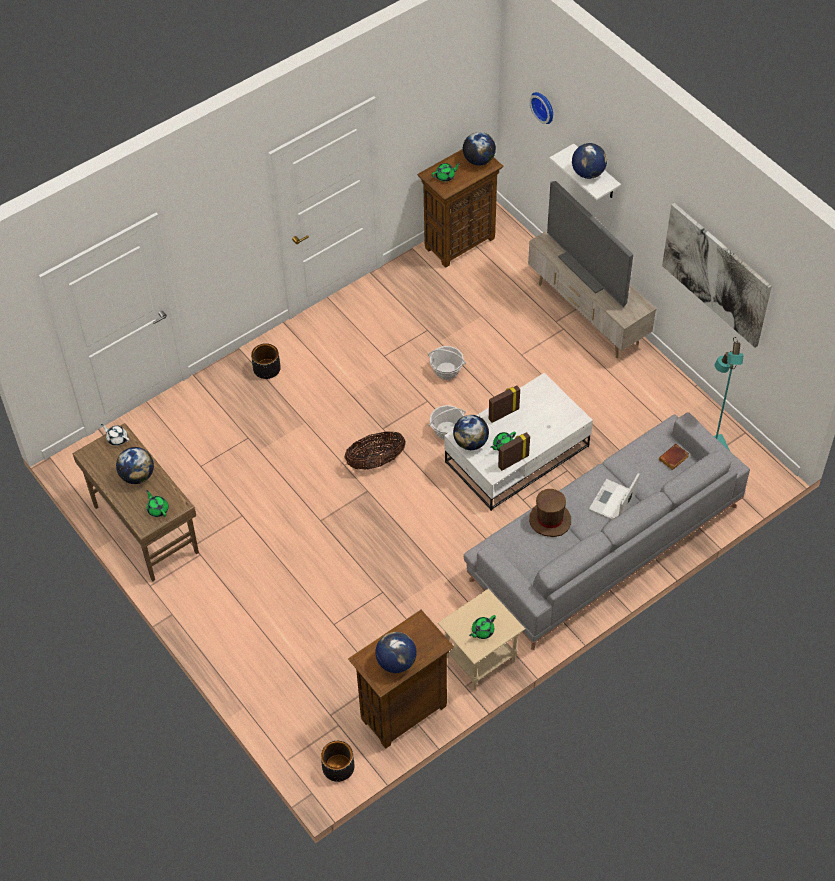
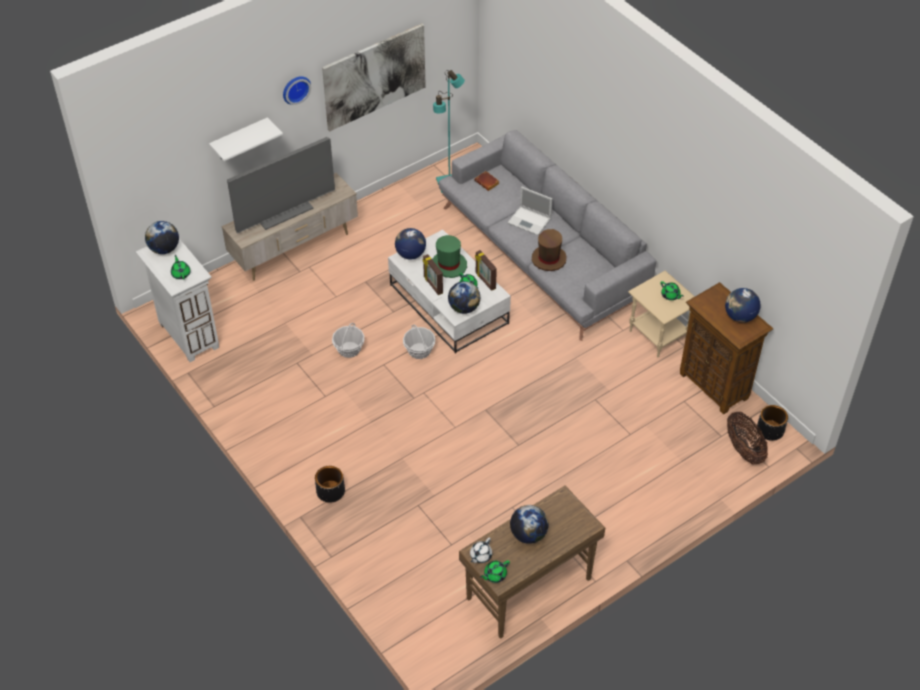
camera: 90 degrees left, 5 degrees down
green teapot [146,490,169,517] -> green teapot moved to [480,560,510,583]
basket [344,431,406,470] -> basket moved to [727,412,768,464]
brown cabinet [417,149,504,268] -> white cabinet [136,239,219,362]
wall clock [529,92,553,124] -> wall clock moved to [283,76,311,105]
globe [572,143,607,179] -> globe moved to [395,228,426,259]
none -> green hat [432,235,467,278]

